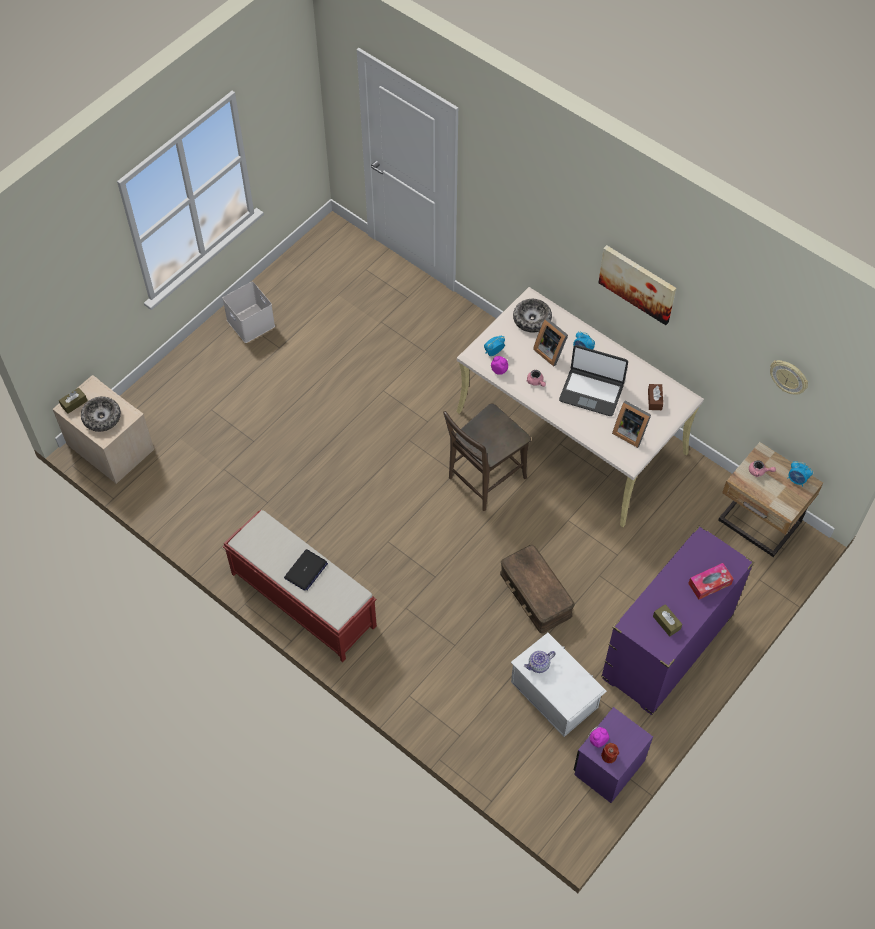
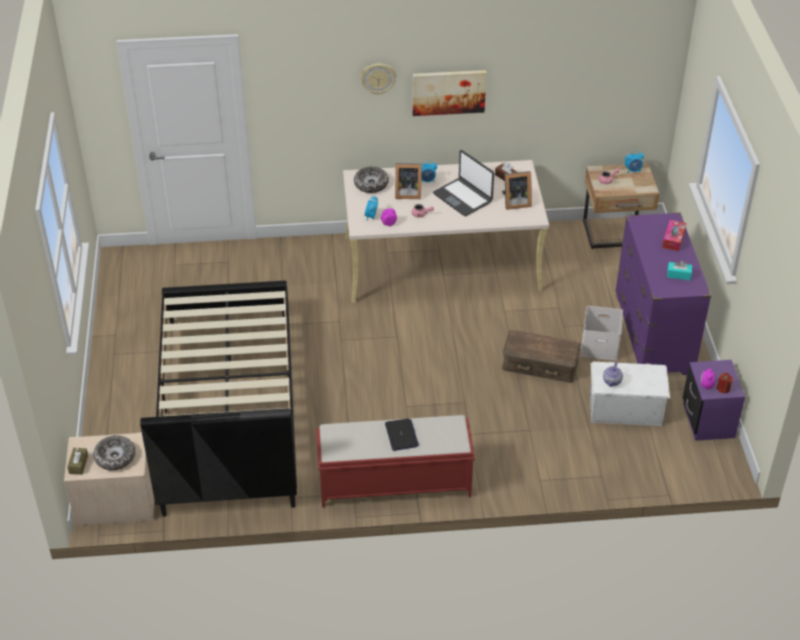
camera: 45 degrees left, 15 degrees down
white storage box [222,281,275,343] -> white storage box moved to [581,306,623,360]
brown chair [443,404,531,511] -> none
laptop [559,345,628,416] -> laptop turned 75 degrees clockwise [433,150,494,216]
brown tissue box [653,604,682,637] -> turquoise tissue box [667,260,692,280]
wall clock [770,360,808,395] -> wall clock moved to [360,63,396,95]
none -> black bed [140,280,297,517]

